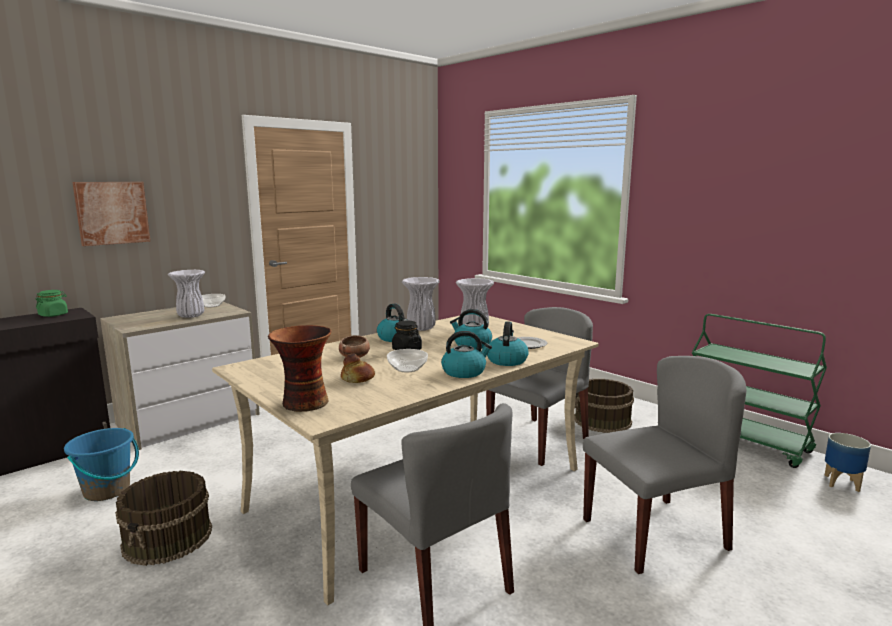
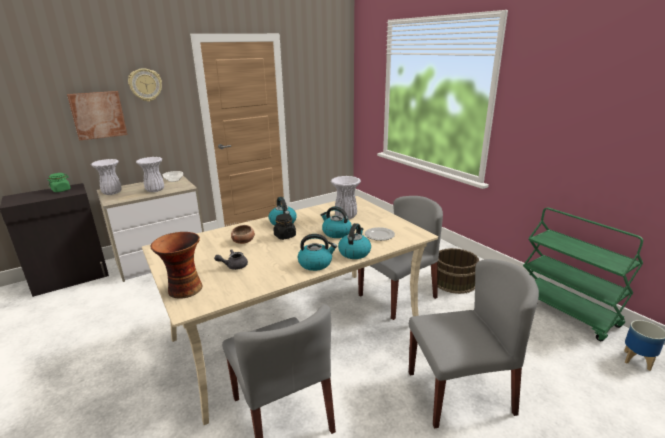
camera: 10 degrees right, 10 degrees up
blue bucket [64,428,139,501] -> none
brown bucket [115,471,212,566] -> none
bread [341,353,375,383] -> grey teapot [214,249,248,270]
bowl [387,349,428,372] -> none
white vase [402,277,440,331] -> white vase moved to [91,159,122,195]
none -> wall clock [128,68,162,102]

